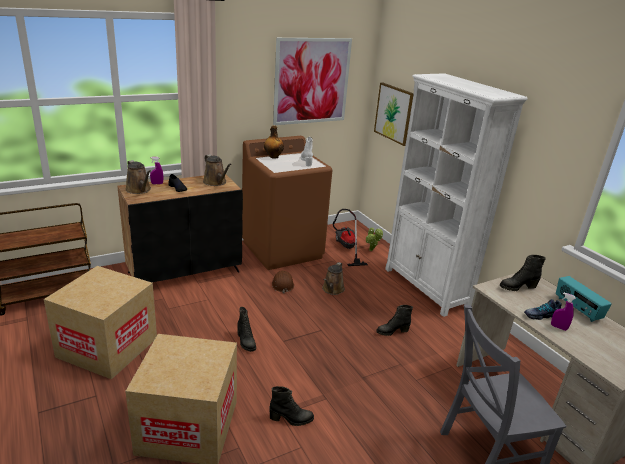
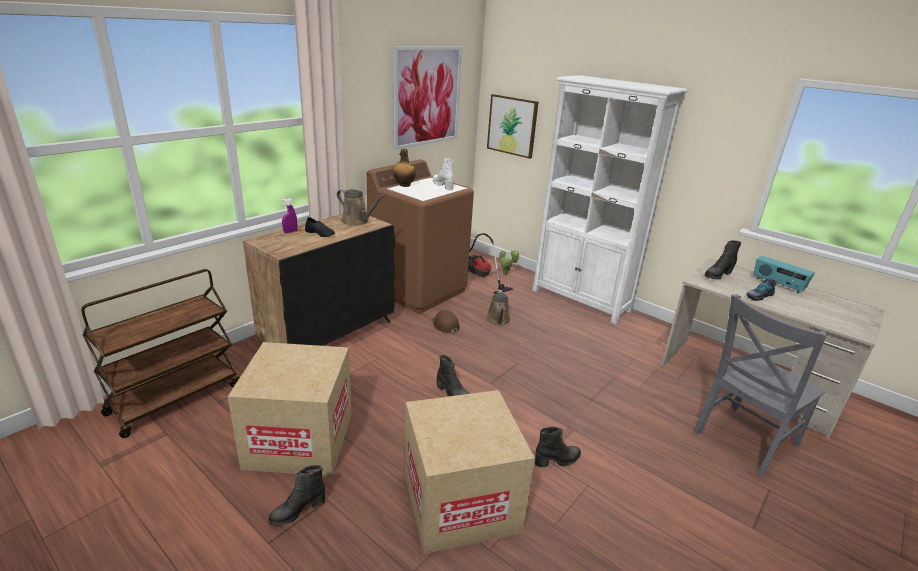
camera: 20 degrees left, 0 degrees up
brown watering can [125,160,151,194] -> none
black boot [376,305,413,336] -> black boot moved to [268,465,325,526]
purple spray bottle [551,292,576,331] -> none

